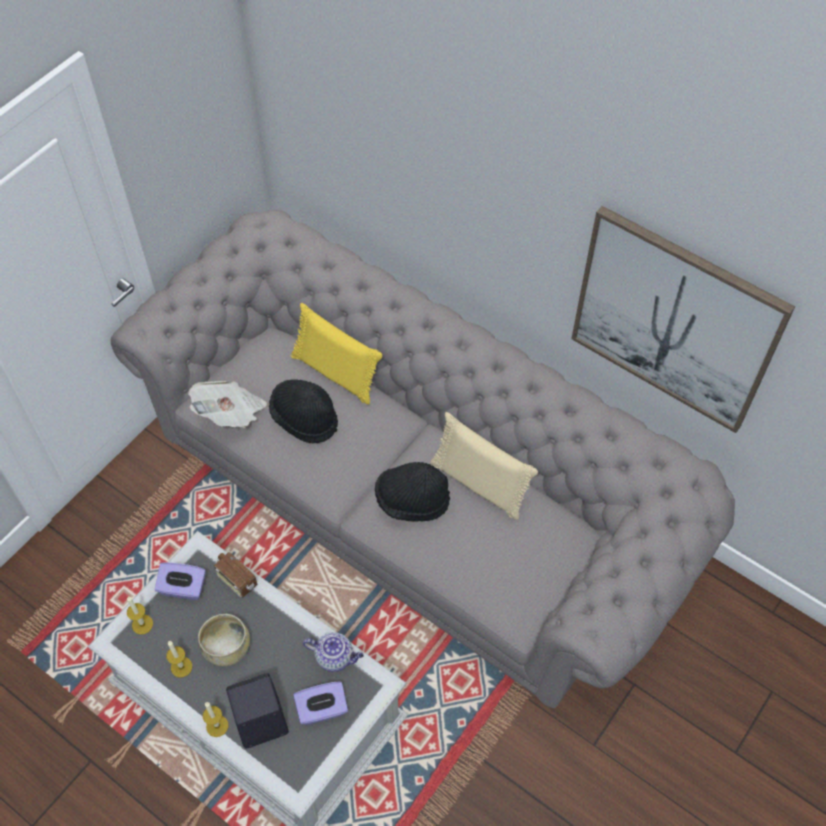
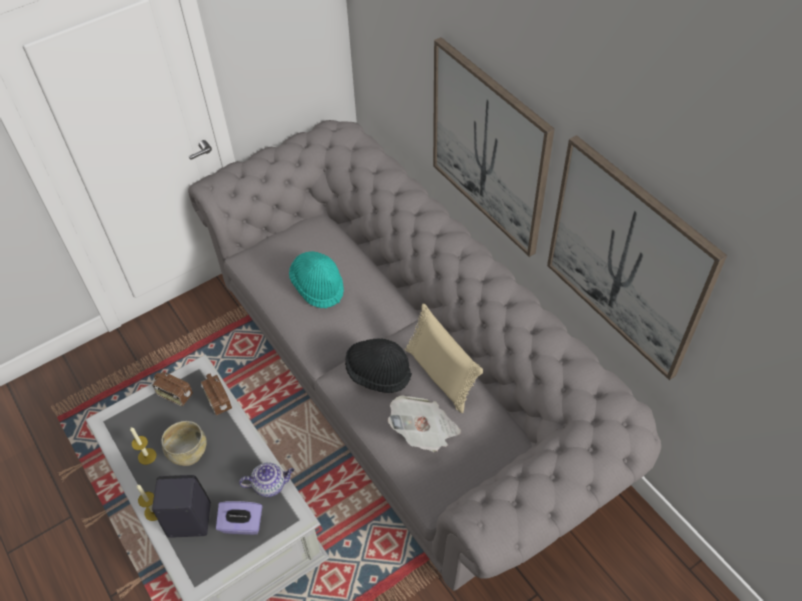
camera: 20 degrees right, 5 degrees down
candle [127,597,153,635] -> none
purple tissue box [155,562,206,600] -> radio [152,371,193,406]
newspaper [188,381,267,427] -> newspaper moved to [387,395,461,452]
black hat [269,379,338,443] -> turquoise hat [289,251,344,308]
yellow pillow [291,303,382,405] -> none
teapot [303,632,364,672] -> teapot turned 45 degrees counterclockwise [239,462,294,497]
none -> picture [433,37,555,257]

